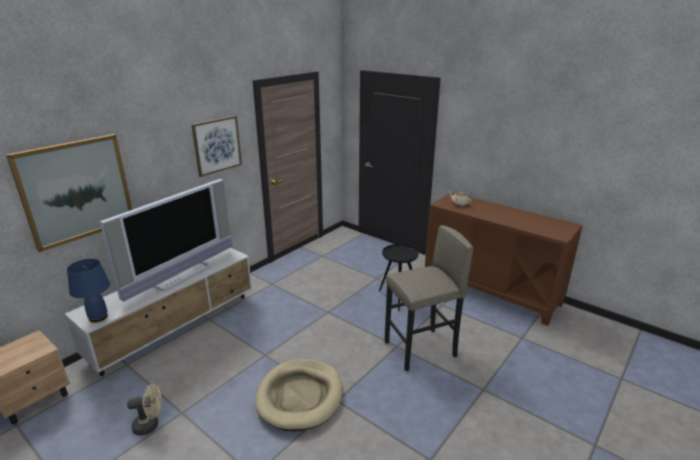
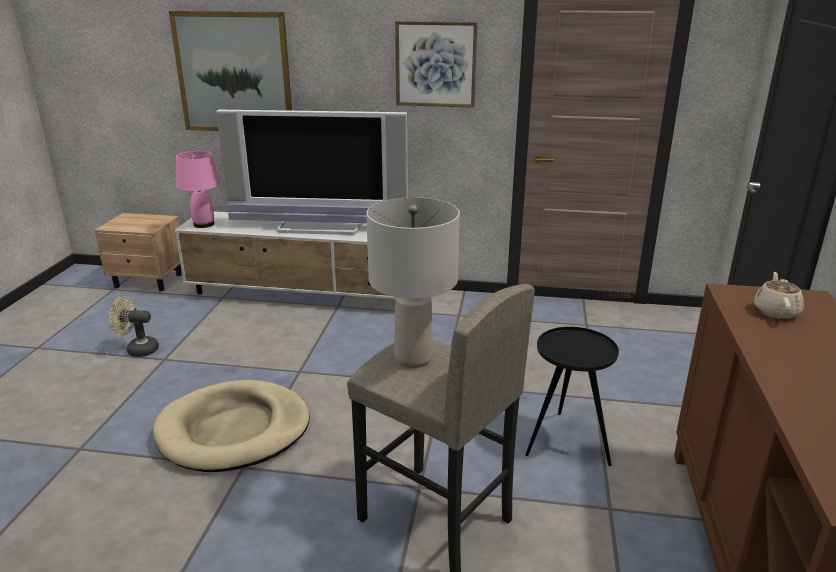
camera: 60 degrees right, 0 degrees up
blue table lamp [67,259,110,323] -> pink table lamp [176,151,220,228]
beige fan [127,384,162,436] -> beige fan turned 135 degrees clockwise [109,296,159,357]
none -> grey table lamp [366,197,460,368]

